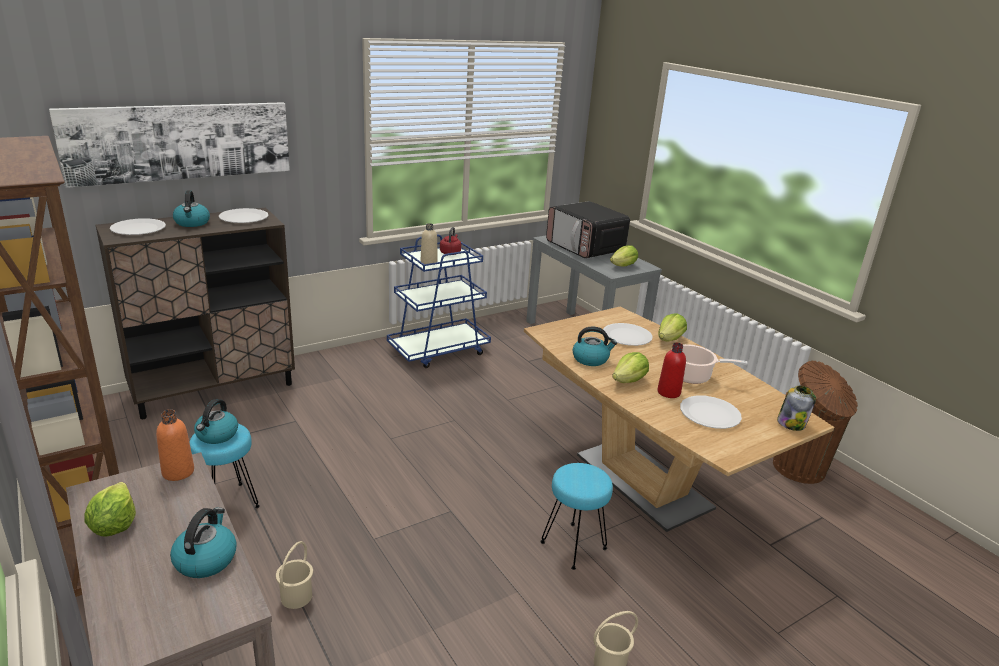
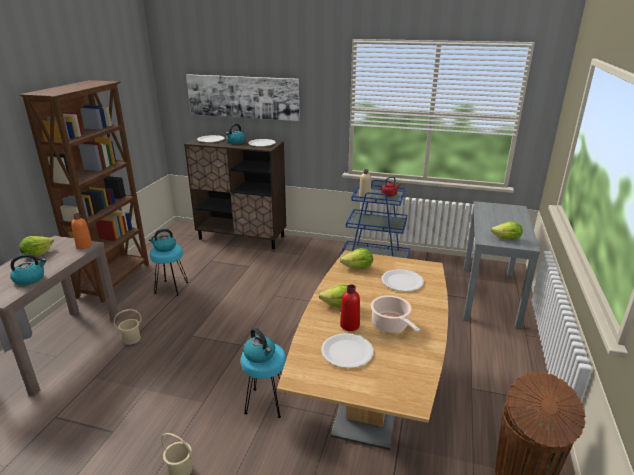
camera: 50 degrees right, 0 degrees up
microwave [546,201,630,258] -> none
kettle [572,326,617,366] -> kettle moved to [243,328,275,363]
lettuce [658,313,687,342] -> lettuce moved to [340,248,373,269]
jar [777,386,816,431] -> none

